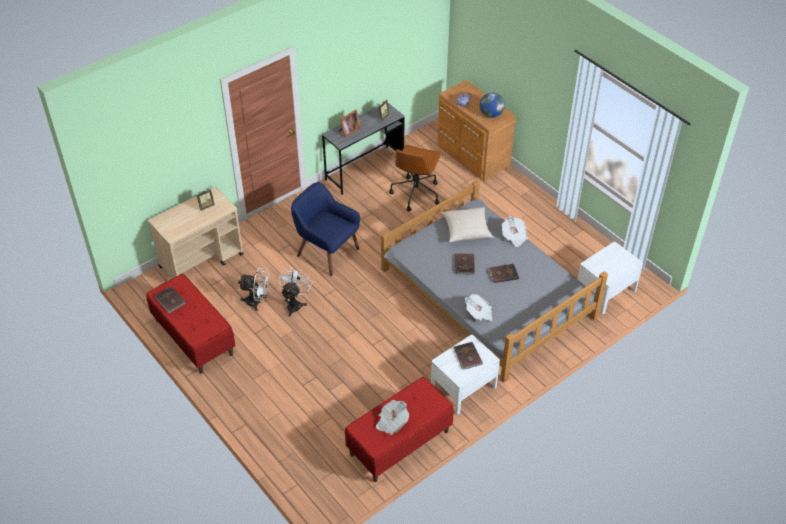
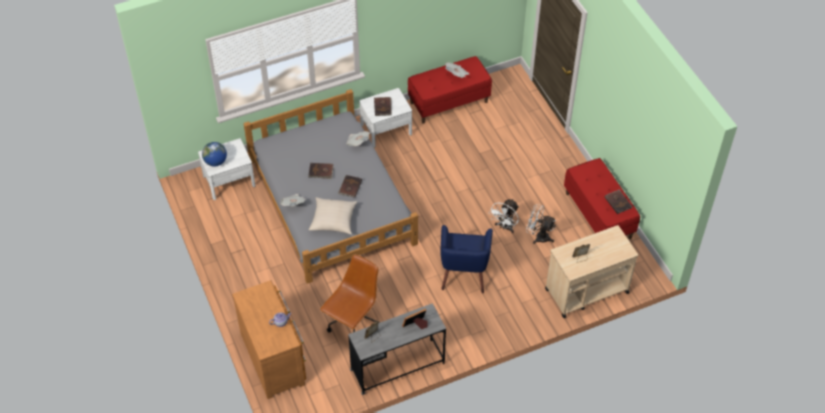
camera: 165 degrees left, 5 degrees up
blue armchair [291,182,360,276] -> blue armchair turned 45 degrees clockwise [440,225,493,293]
globe [480,93,505,118] -> globe moved to [202,142,227,167]

